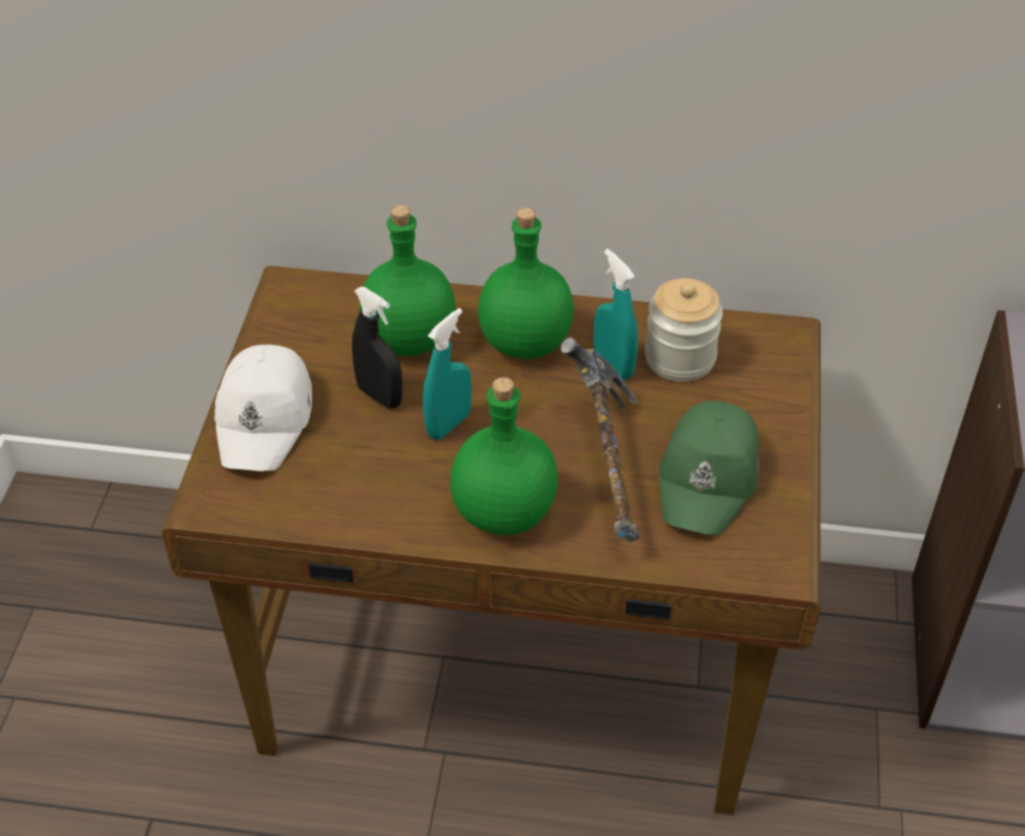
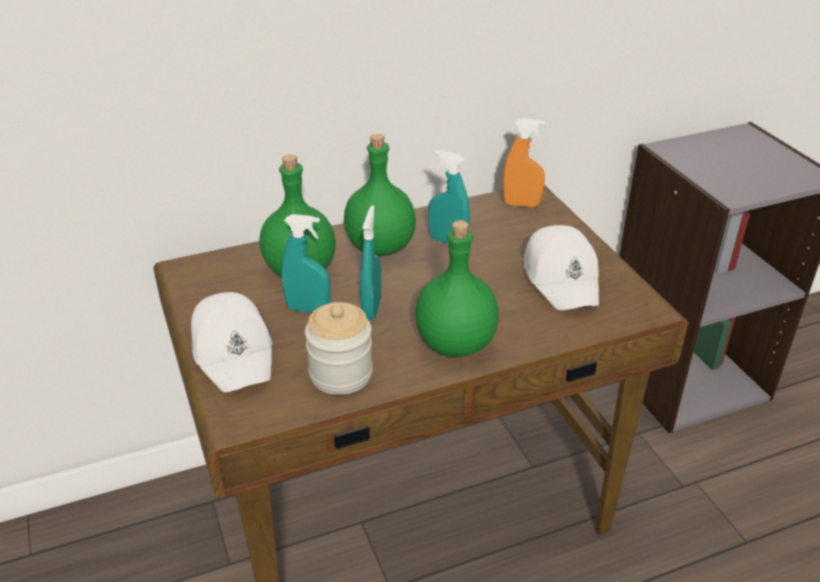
camera: 30 degrees left, 10 degrees down
black spray bottle [352,287,402,408] -> turquoise spray bottle [281,214,331,313]
hammer [561,337,640,543] -> none
jar [645,278,723,382] -> jar moved to [305,302,373,395]
green cap [659,401,759,535] -> white cap [524,225,599,311]
none -> orange spray bottle [502,118,545,207]

